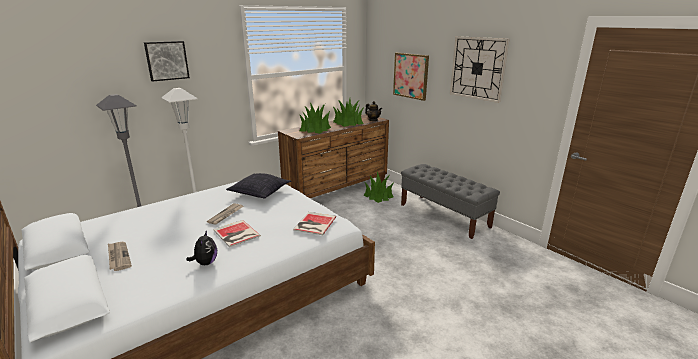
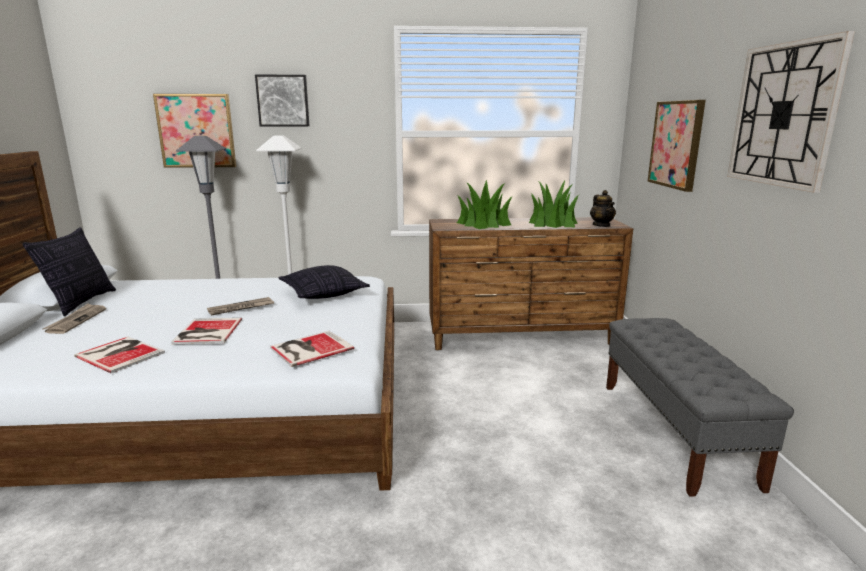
camera: 35 degrees right, 5 degrees down
plush toy [186,230,217,265] -> book [74,337,165,373]
potted plant [364,171,394,203] -> none
none -> pillow [22,227,116,316]
none -> picture [153,94,236,168]

